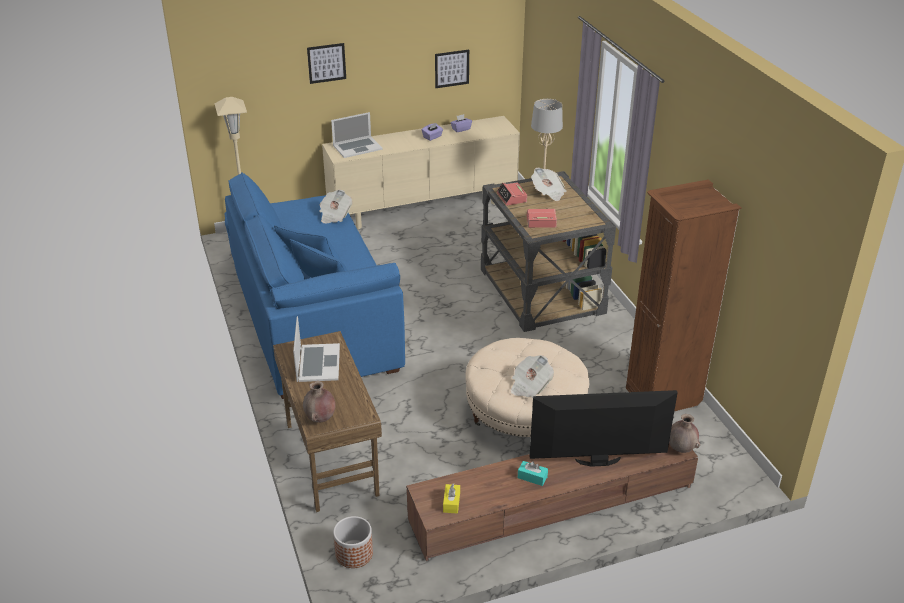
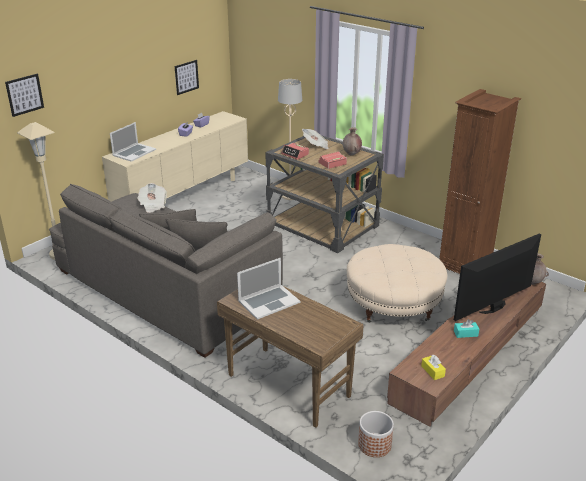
camera: 30 degrees left, 5 degrees down
blue sofa [225,172,405,399] -> grey sofa [49,184,283,358]
laptop [293,316,340,382] -> laptop turned 90 degrees clockwise [237,258,300,320]
brown vase [303,381,335,422] -> brown vase moved to [343,127,362,156]
picture [307,43,346,84] -> picture moved to [5,74,44,117]
newspaper [510,355,554,398] -> none

